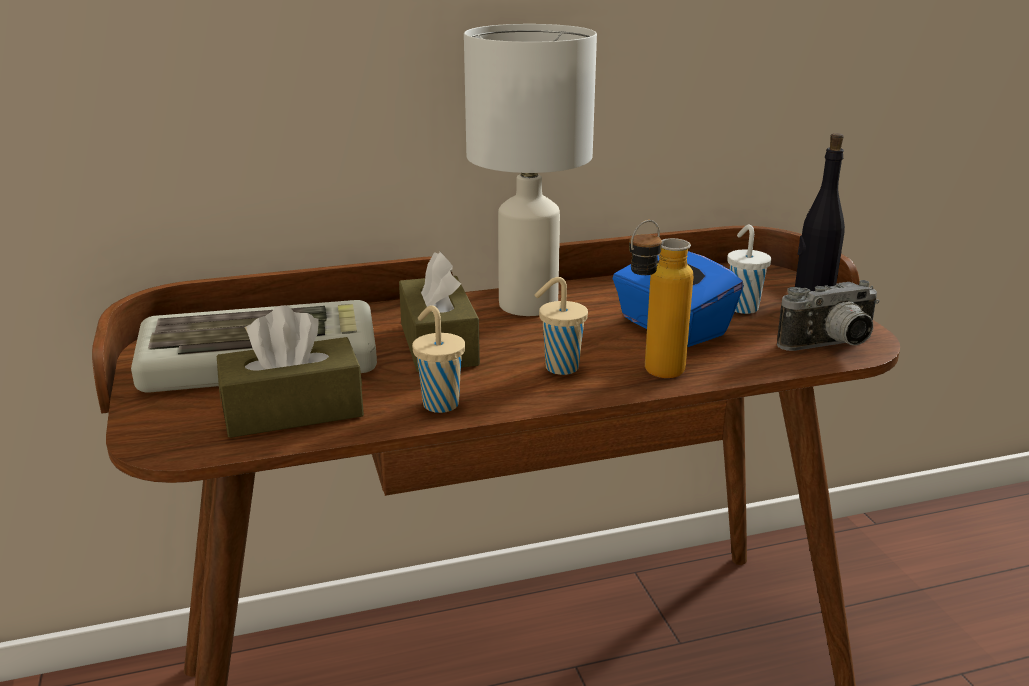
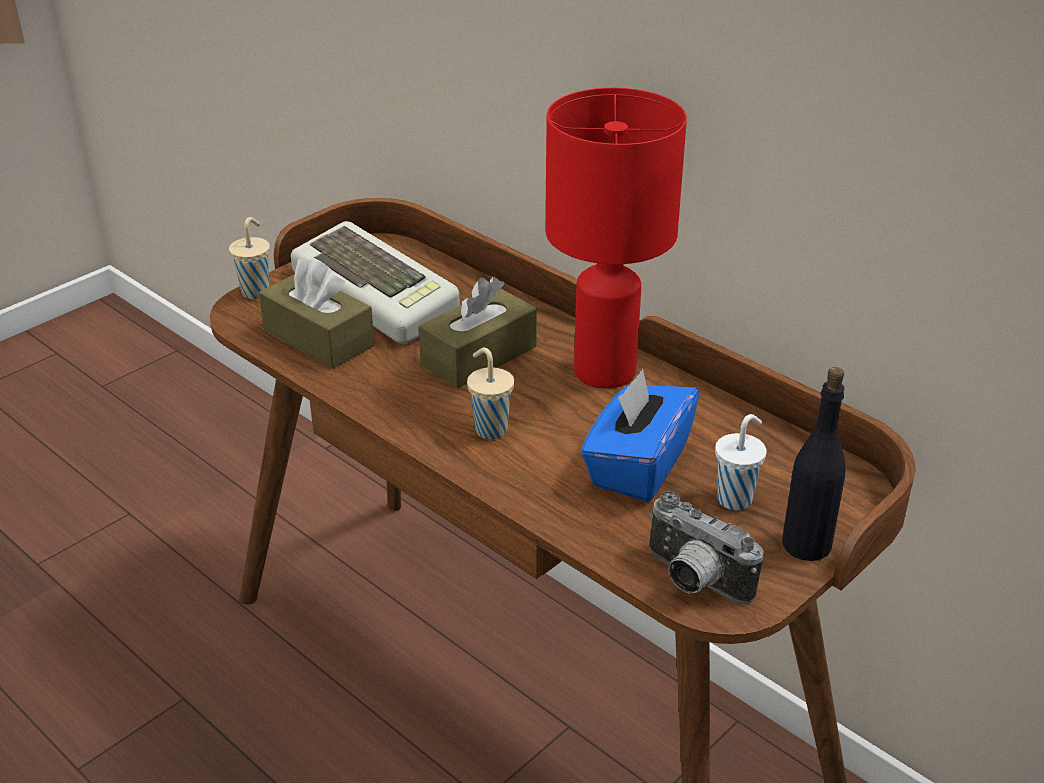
camera: 60 degrees right, 10 degrees up
beige cup [412,305,465,413] -> beige cup moved to [229,217,270,299]
white table lamp [464,24,597,316] -> red table lamp [545,88,687,389]
bottle [629,220,693,378] -> none

